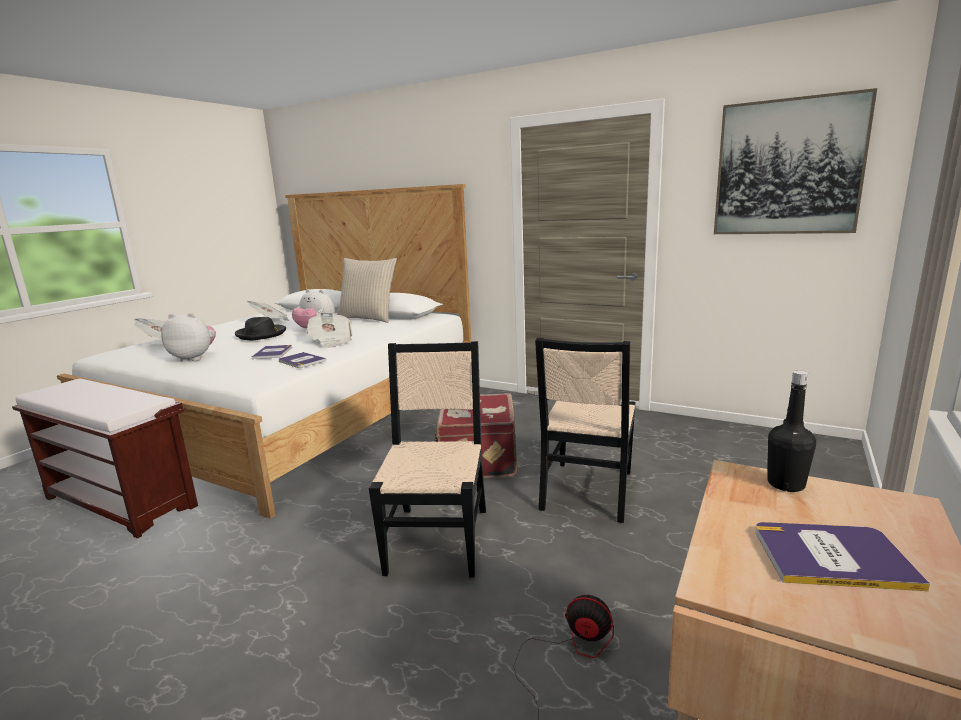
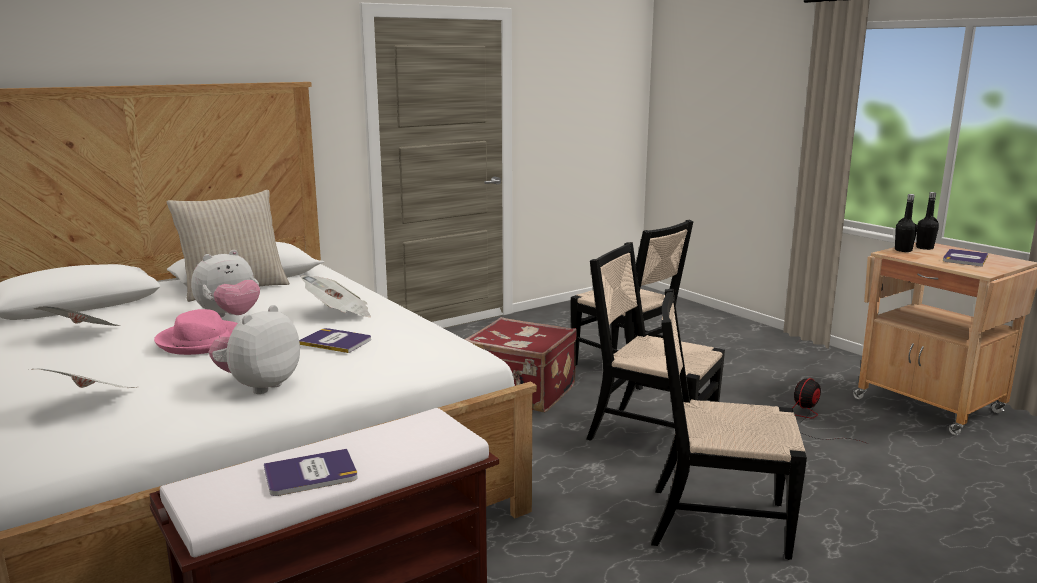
camera: 65 degrees left, 0 degrees up
black hat [235,317,286,340] -> pink hat [154,309,238,355]
book [279,352,326,368] -> book moved to [264,449,358,496]
picture [714,88,877,234] -> none
none -> chair [651,289,807,560]
none -> black bottle [916,192,939,250]

